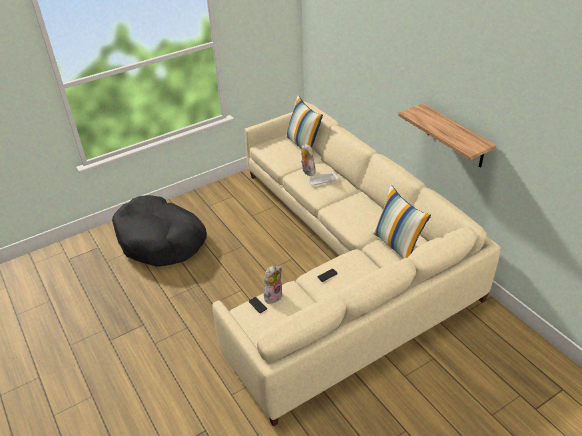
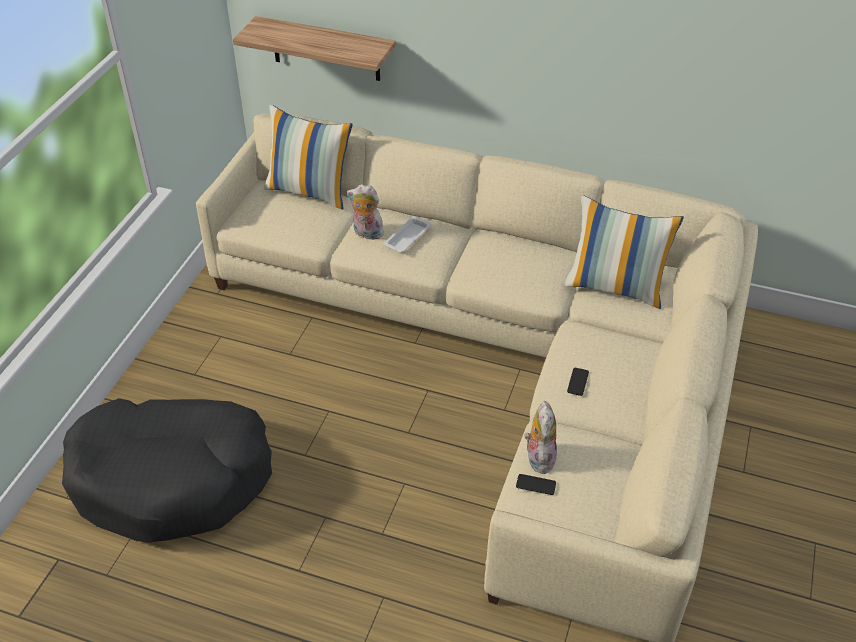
camera: 40 degrees left, 5 degrees up
shelf [398,103,496,168] -> shelf moved to [233,16,396,81]

